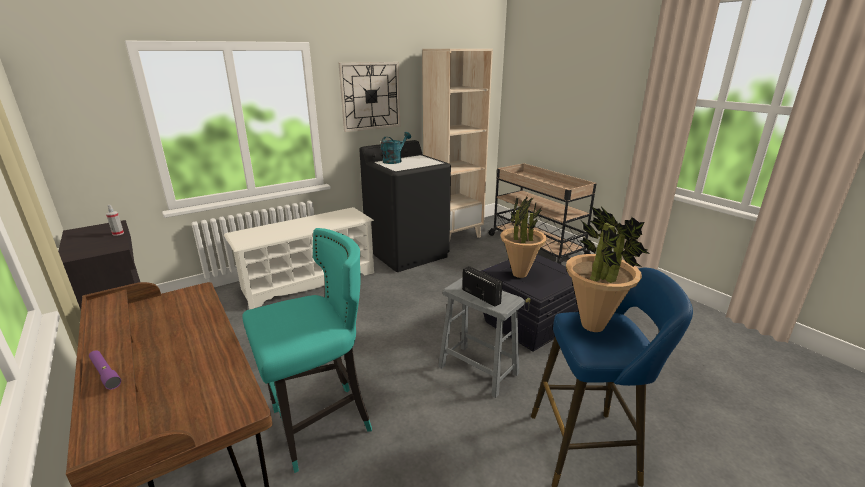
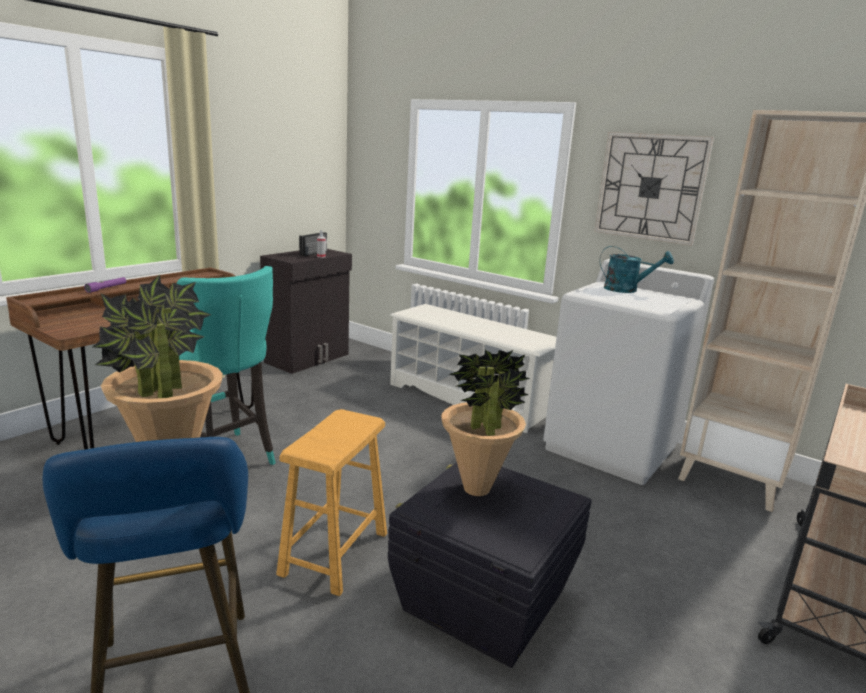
camera: 70 degrees right, 5 degrees down
black washing machine [359,140,451,272] -> white washing machine [543,259,714,485]
grey stool [438,277,525,398] -> brown stool [276,409,387,596]
radio [462,266,503,307] -> radio moved to [299,232,327,256]

